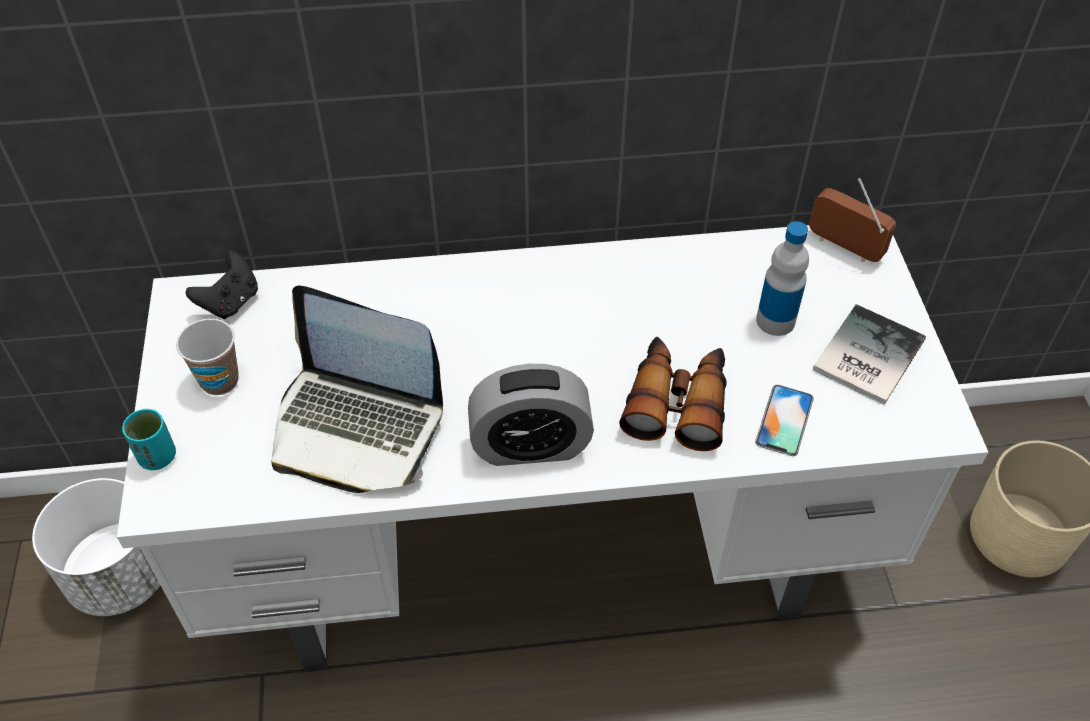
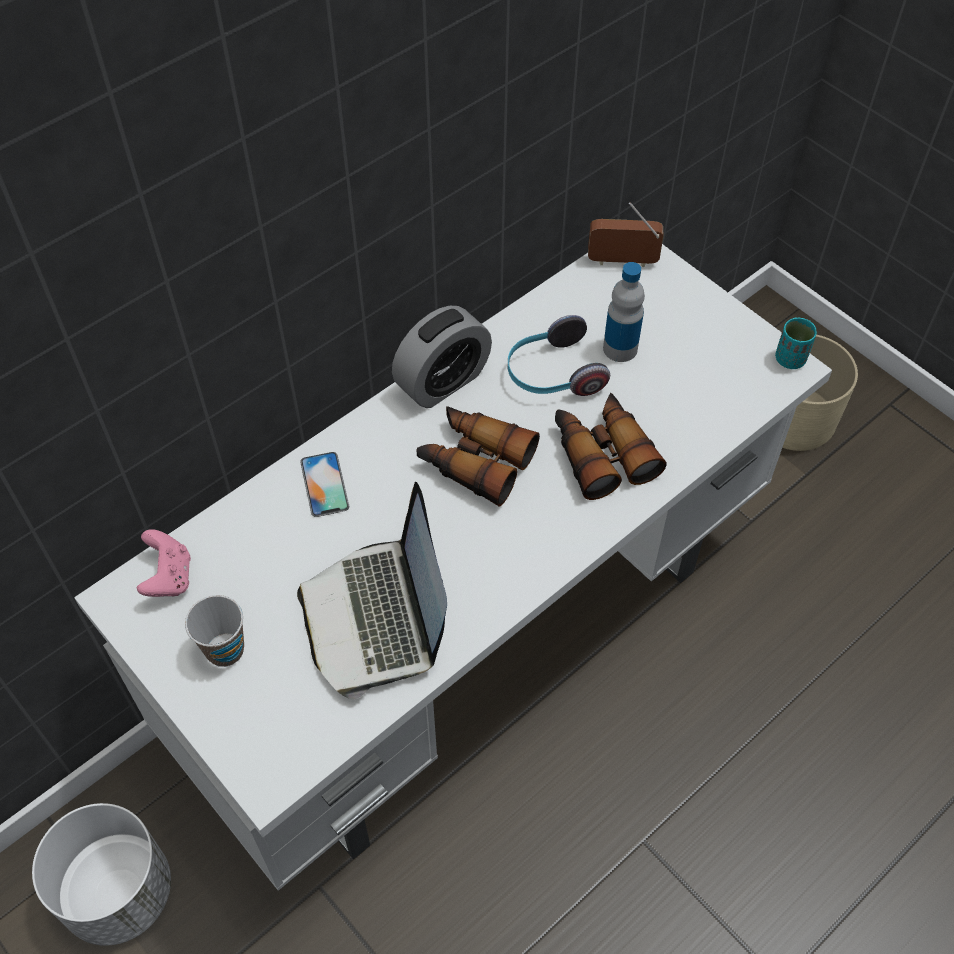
camera: 35 degrees left, 5 degrees up
turquoise cup [122,409,176,470] -> turquoise cup moved to [775,317,817,369]
black game controller [186,250,258,319] -> pink game controller [137,529,191,597]
laptop [271,285,443,493] -> laptop turned 90 degrees clockwise [297,482,447,699]
alarm clock [468,364,594,466] -> alarm clock moved to [392,306,492,408]
phone [755,385,814,456] -> phone moved to [300,452,349,517]
book [813,304,926,405] -> none
none -> binoculars [416,406,540,507]
none -> headphones [508,315,610,396]

